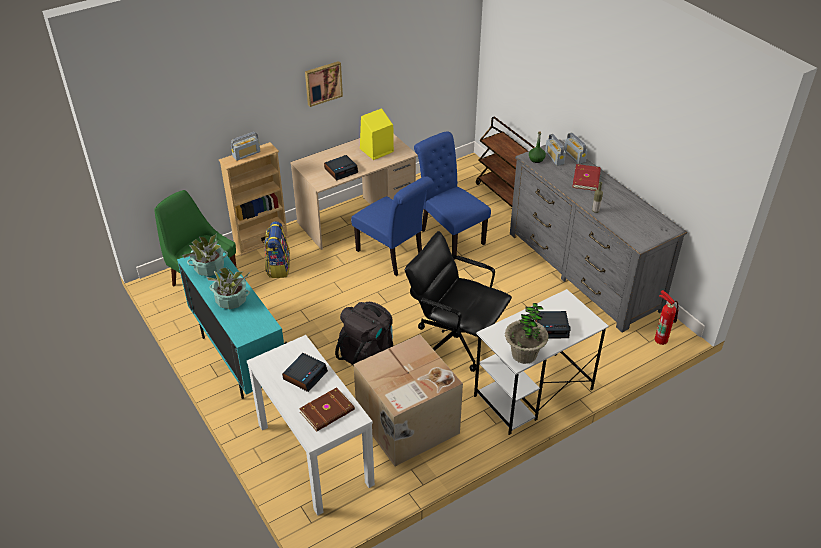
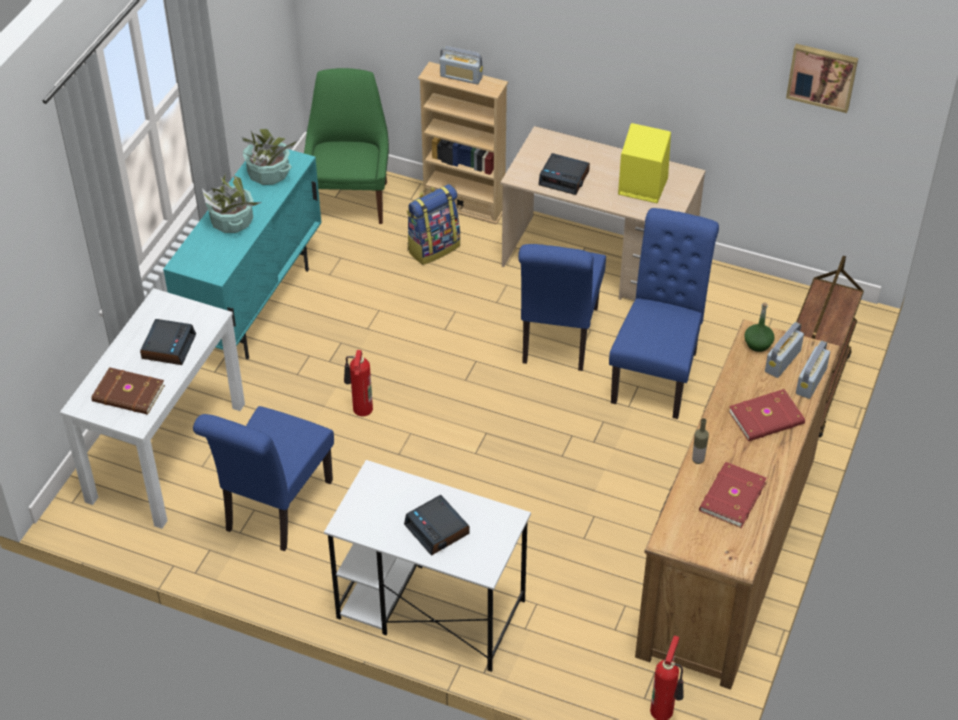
camera: 55 degrees right, 5 degrees up
alarm clock [282,353,328,392] -> alarm clock turned 75 degrees counterclockwise [140,319,196,365]
picture [305,61,343,107] -> picture moved to [786,44,858,113]
black backpack [335,302,393,367] -> fire extinguisher [344,350,373,416]
cardboard box [353,335,463,466] -> blue chair [193,406,334,551]
black office chair [405,231,512,372] -> none
potted plant [505,303,549,364] -> none
grey dresser [510,139,687,332] -> brown dresser [635,319,840,690]
none -> red book [699,462,767,528]

